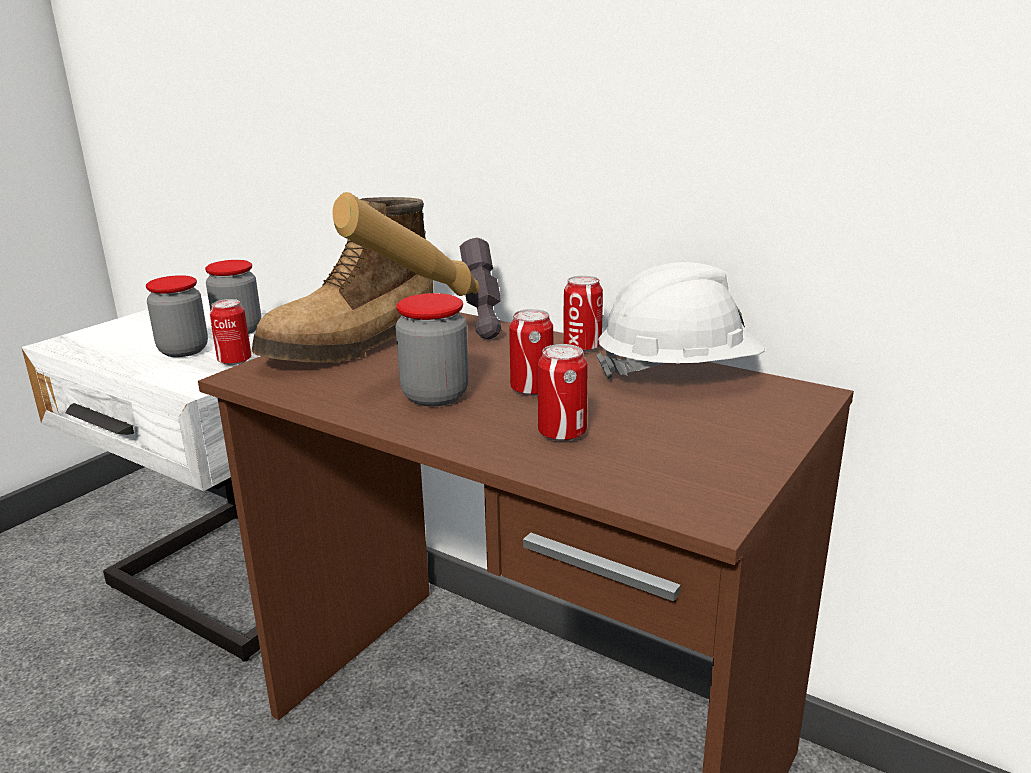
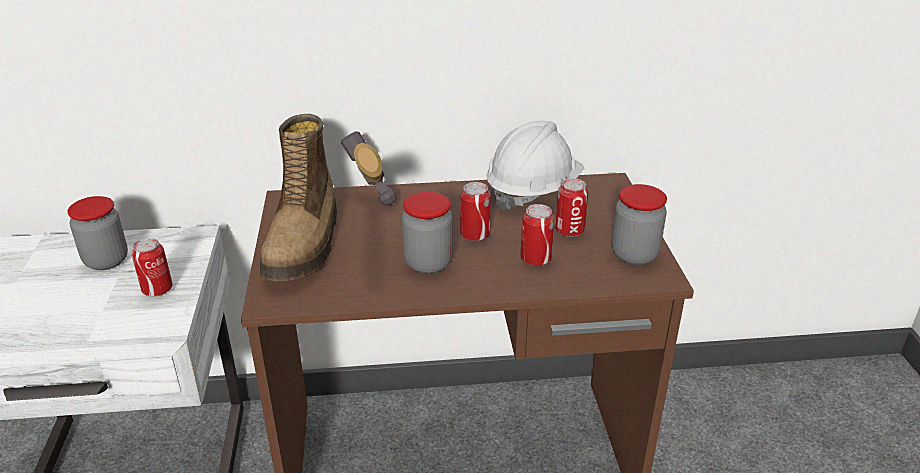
camera: 40 degrees left, 10 degrees up
jar [146,275,208,357] -> jar moved to [612,184,667,265]
can [563,276,603,352] -> can moved to [555,178,588,237]

